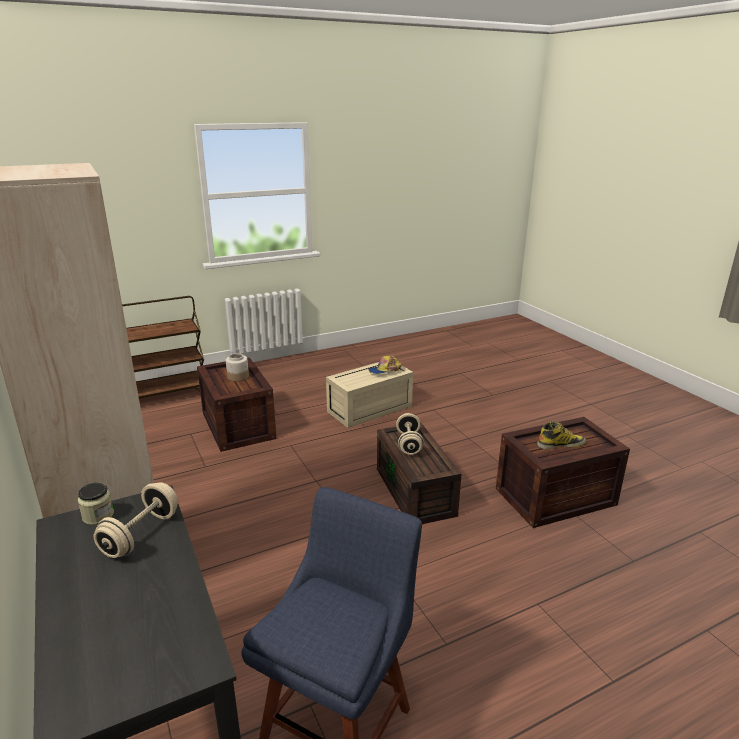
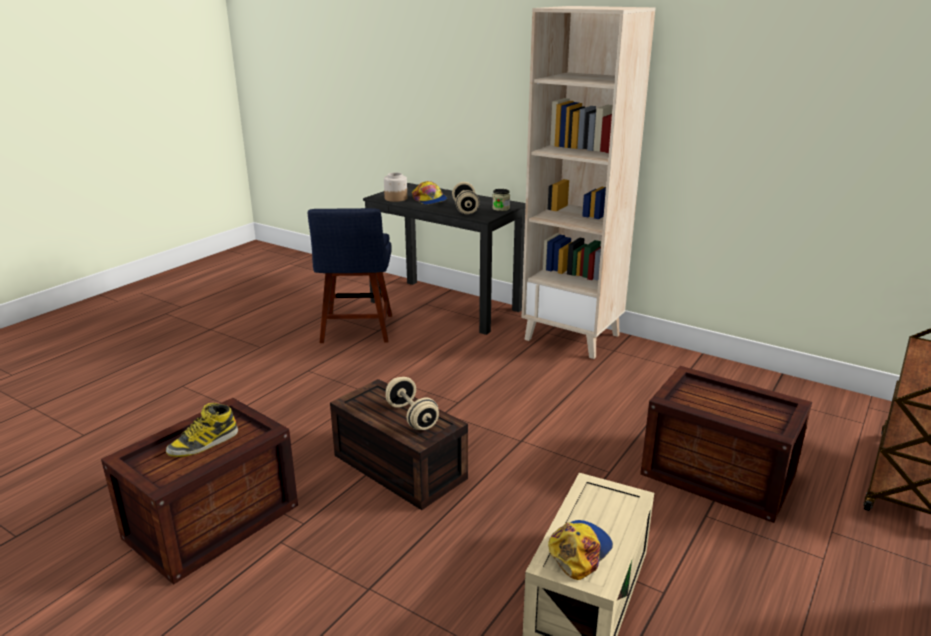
camera: 150 degrees right, 0 degrees up
jar [226,353,249,382] -> jar moved to [384,172,407,202]
none -> cap [412,181,447,205]

